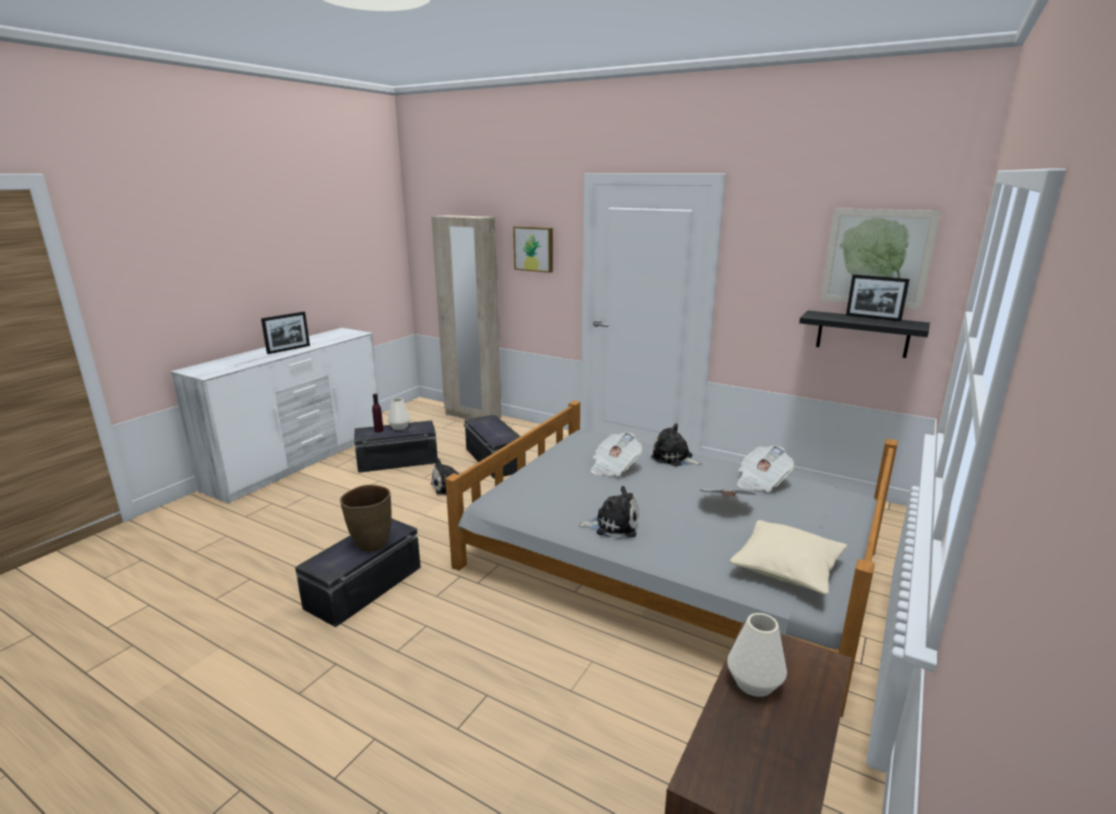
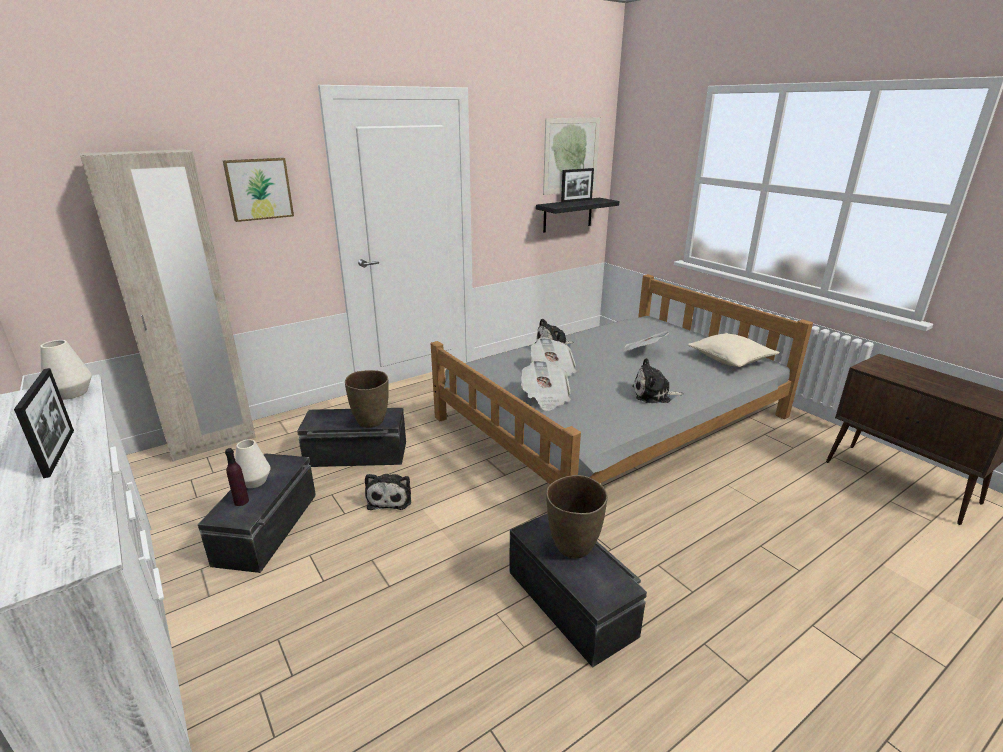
camera: 65 degrees left, 5 degrees up
plush toy [579,486,639,539] -> plush toy turned 120 degrees counterclockwise [632,358,684,403]
white vase [727,613,787,697] -> white vase moved to [40,340,92,400]
newspaper [737,445,794,492] -> newspaper moved to [521,360,571,411]
none -> brown vase [345,370,389,428]

